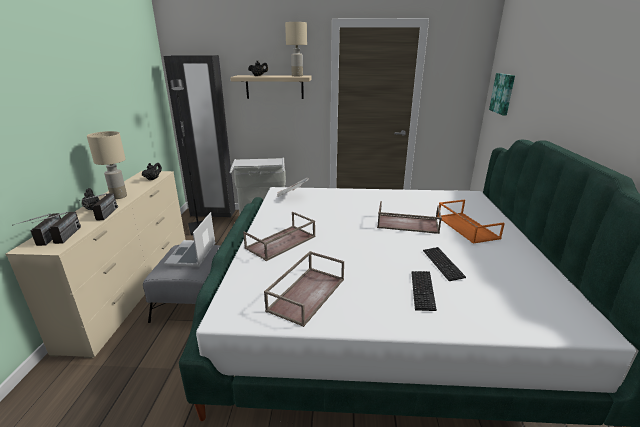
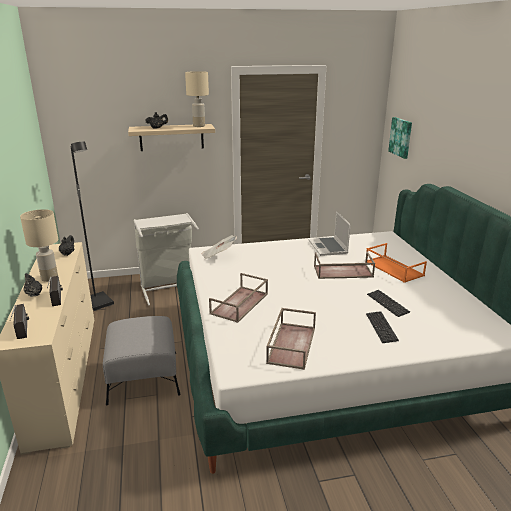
camera: 15 degrees left, 0 degrees up
radio [32,212,81,244] -> none
black wardrobe [163,55,235,217] -> none
laptop [164,212,216,267] -> laptop moved to [309,211,350,256]

